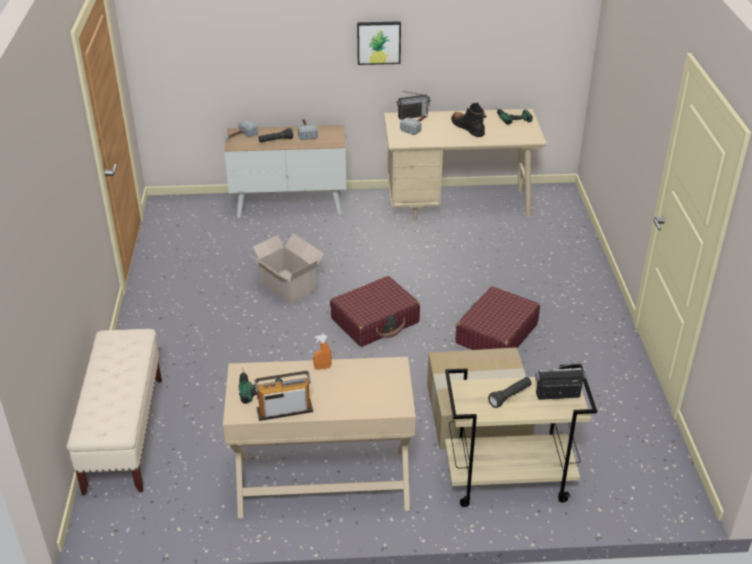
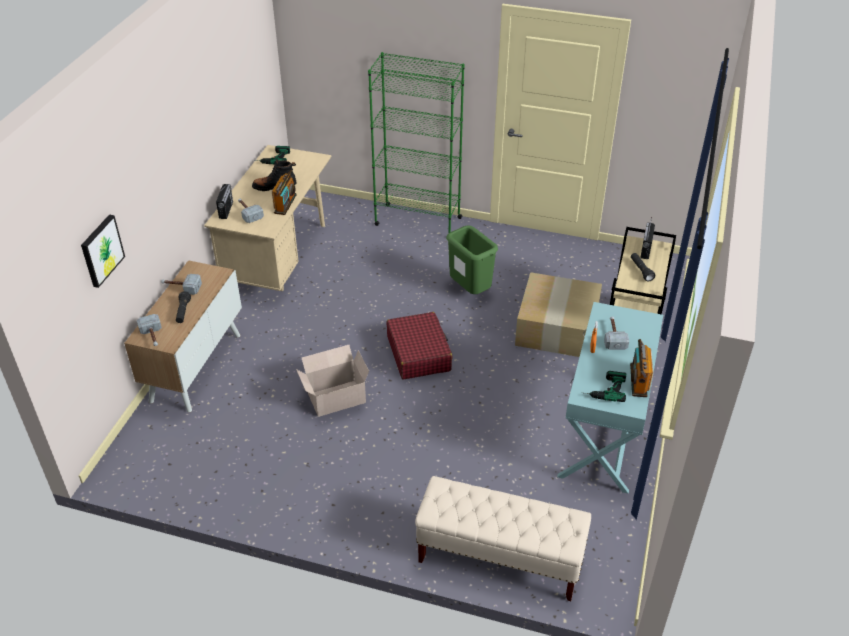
camera: 70 degrees left, 5 degrees up
beige console table [223,357,416,518] -> turquoise console table [557,302,663,494]
picture [357,21,401,65] -> picture moved to [81,214,125,288]
red suitcase [455,286,540,350] -> green trash can [446,225,498,294]
none -> radio [272,170,297,215]
none -> green bookcase [368,52,465,233]
none -> hammer [604,317,629,350]

